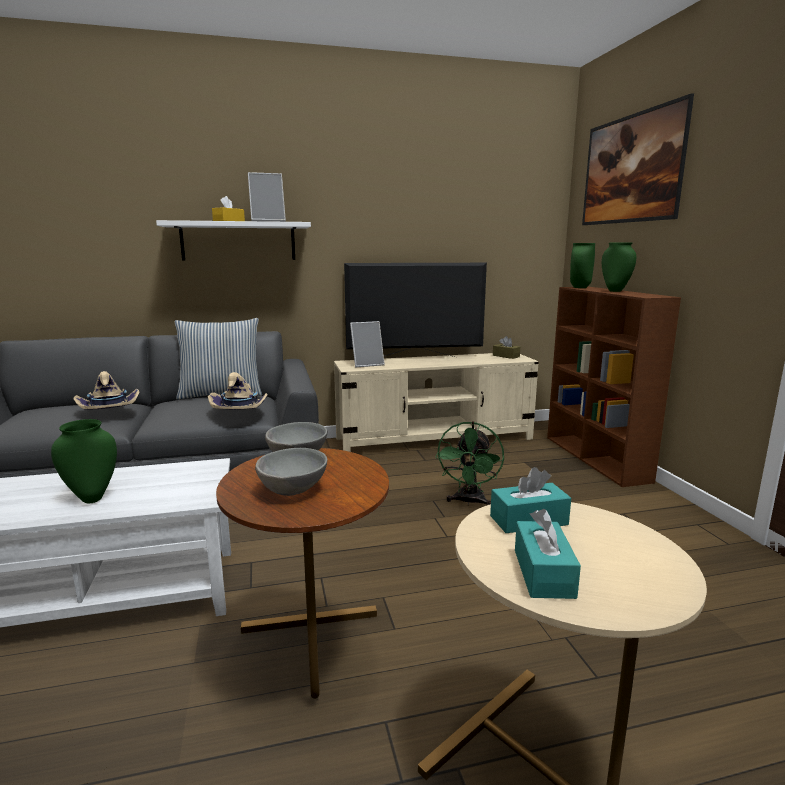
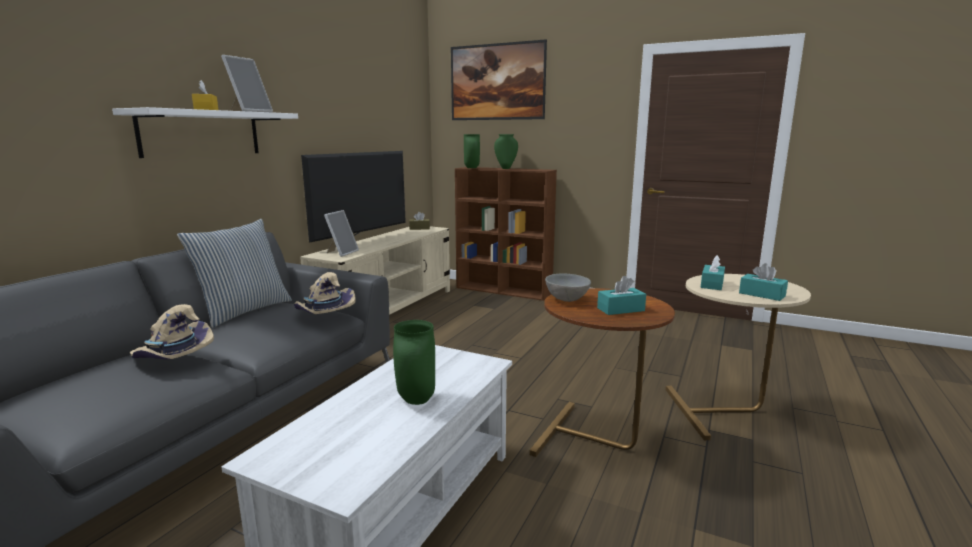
camera: 50 degrees left, 0 degrees up
grey bowl [255,448,327,496] -> turquoise tissue box [597,276,646,315]
green fan [435,421,504,506] -> none

